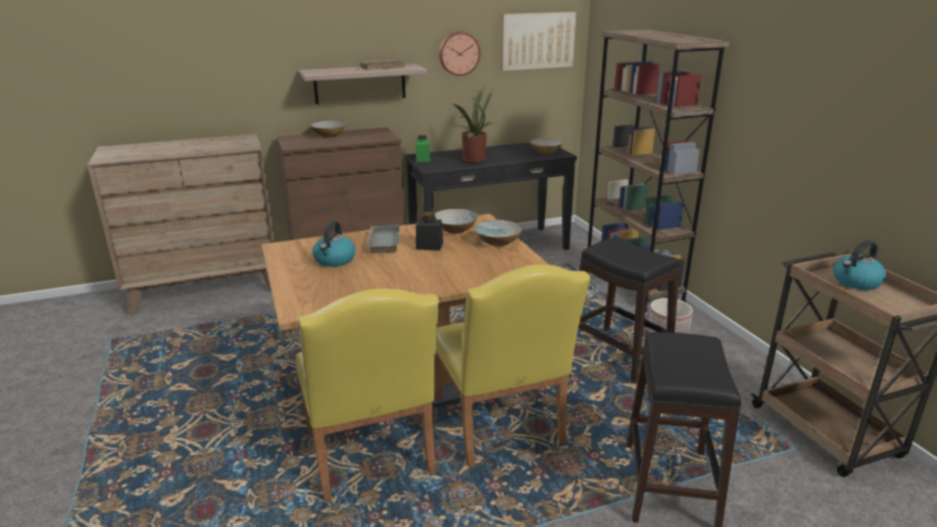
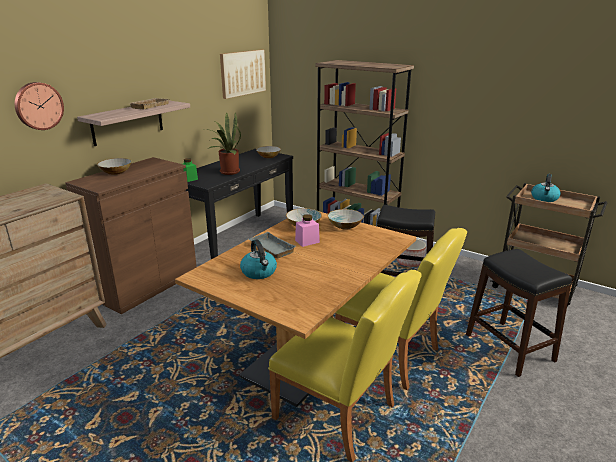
camera: 35 degrees left, 0 degrees up
black jar [416,211,443,251] -> pink jar [295,214,320,247]
wall clock [439,32,480,76] -> wall clock moved to [15,82,64,130]

